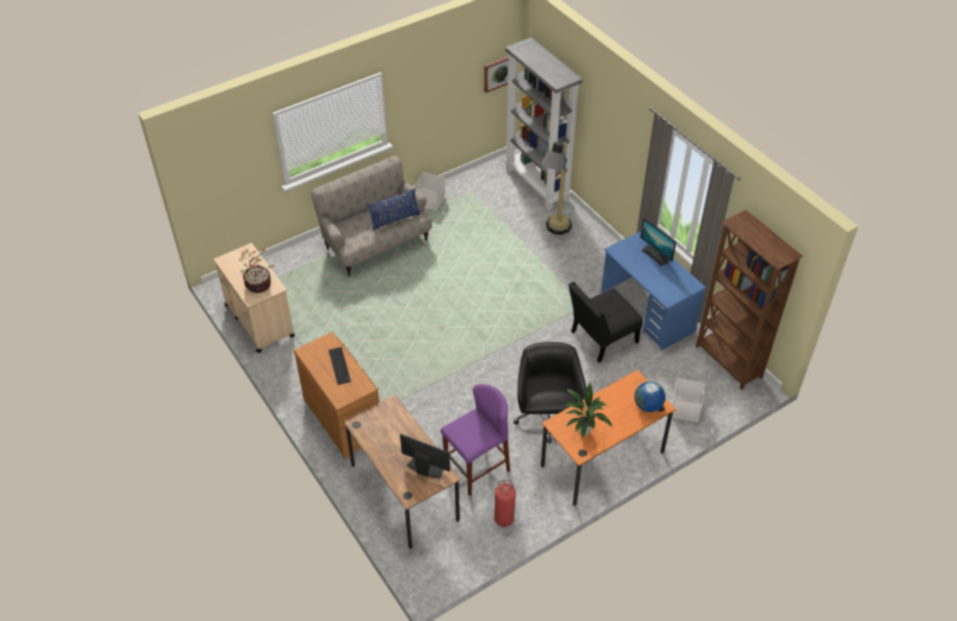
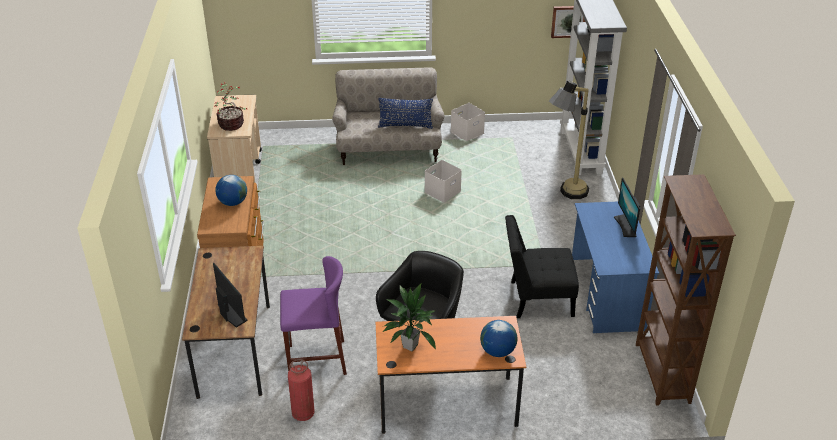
camera: 30 degrees right, 10 degrees down
keyboard [329,347,351,385] -> globe [215,175,247,206]
white storage box [671,378,705,422] -> white storage box moved to [425,160,462,203]

